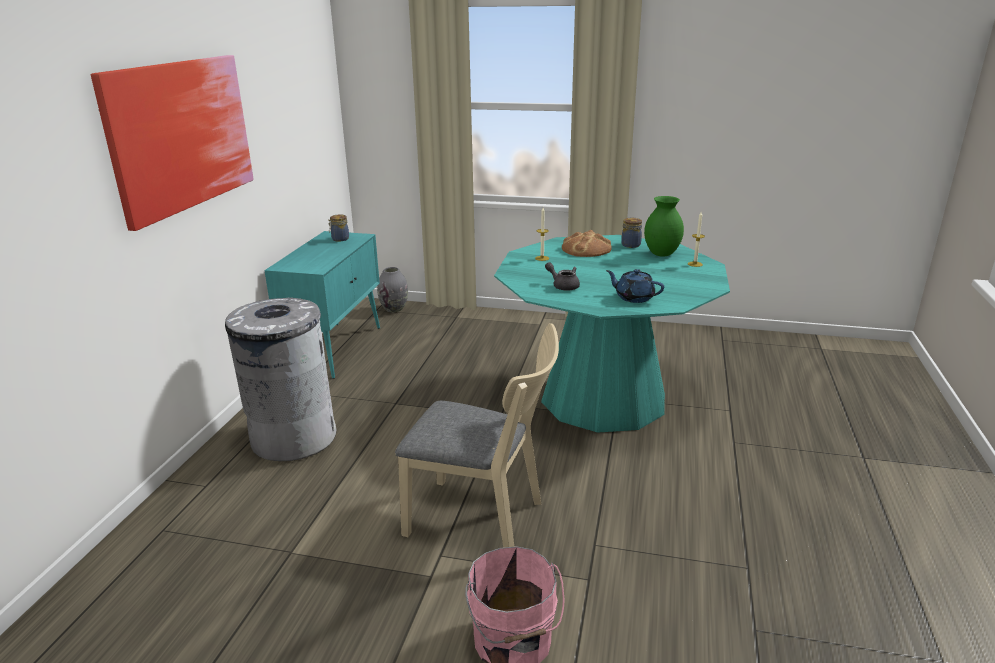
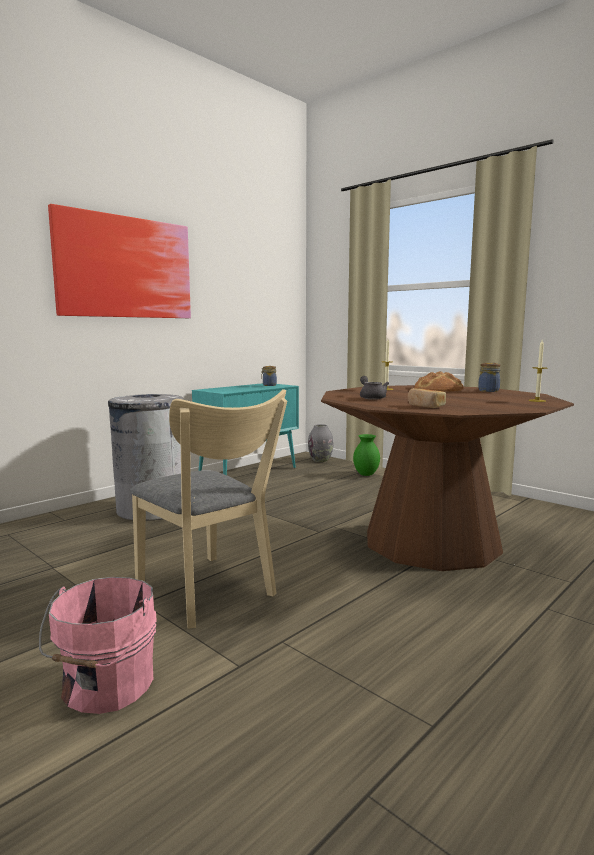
camera: 30 degrees right, 15 degrees down
turquoise dining table [494,235,730,433] -> brown dining table [321,385,574,571]
blue teapot [606,269,664,303] -> bread [408,388,446,408]
green vase [644,196,684,256] -> green vase moved to [353,434,380,476]

